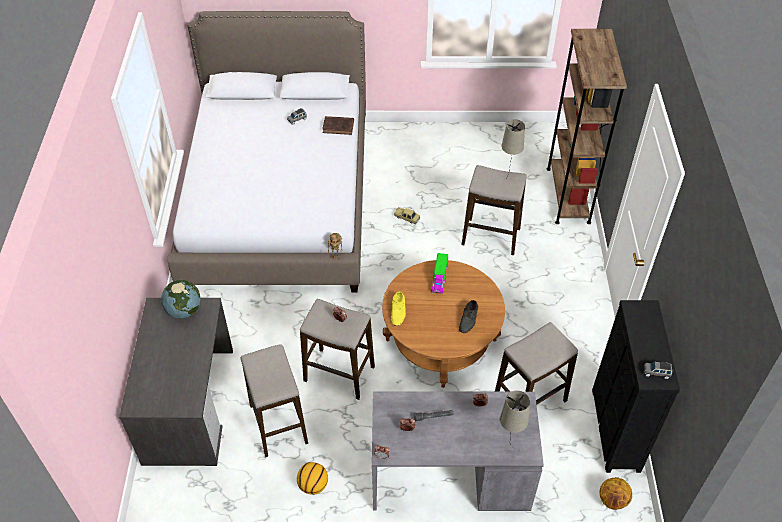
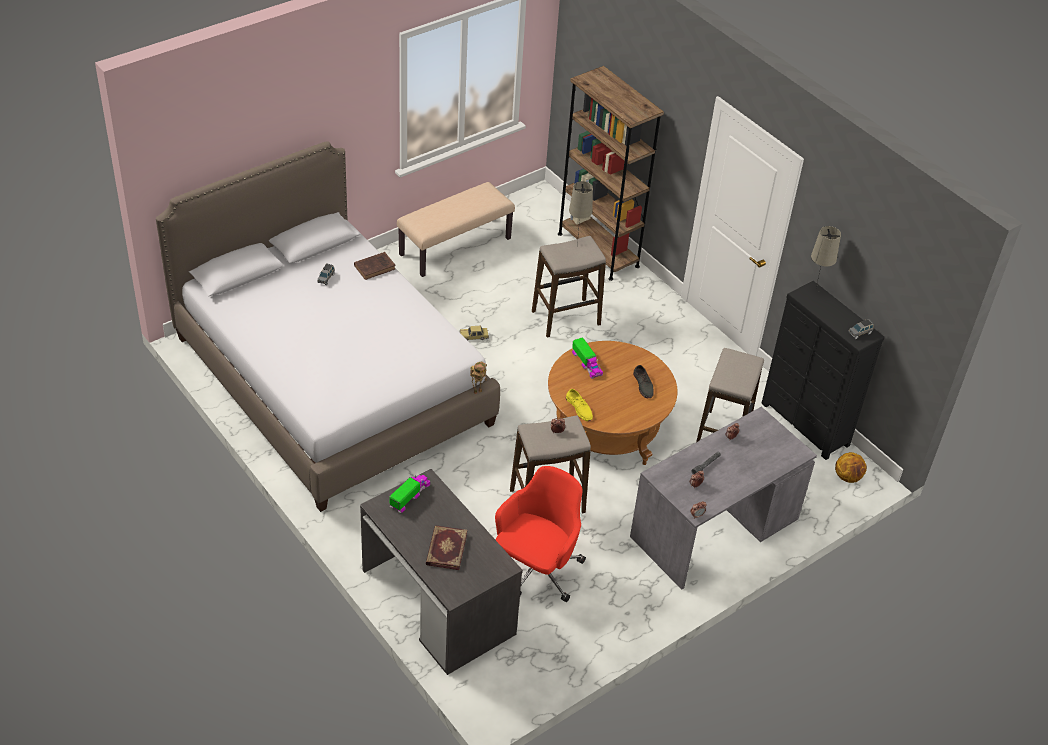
camera: 40 degrees left, 5 degrees down
globe [161,280,201,319] -> toy truck [389,475,430,513]
stool [241,344,308,457] -> red office chair [495,466,586,602]
basketball [297,462,328,495] -> none
beige table lamp [500,391,530,448] -> beige table lamp moved to [811,226,841,293]
none -> beige bench [397,182,515,277]
none -> book [426,525,467,570]

